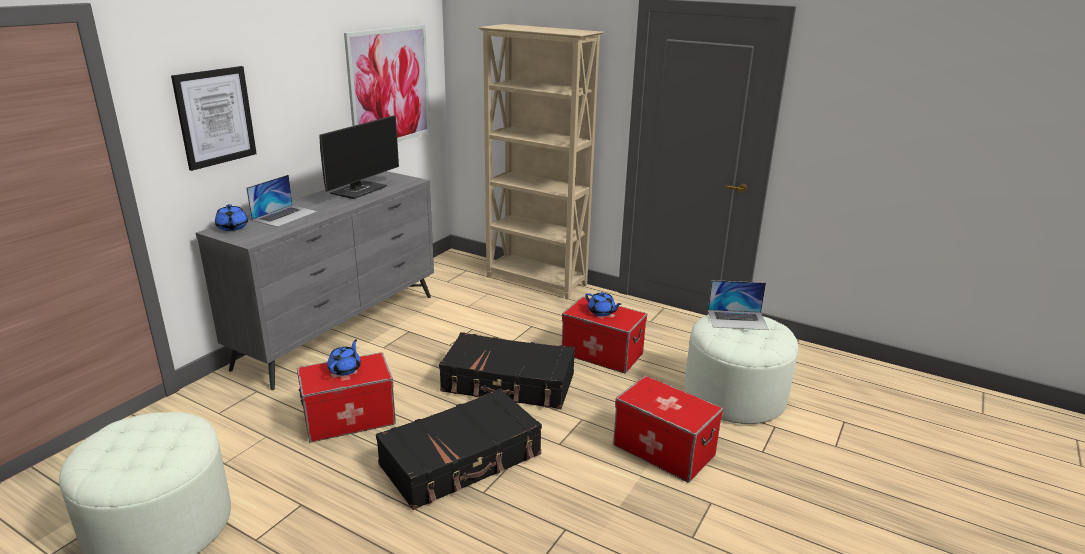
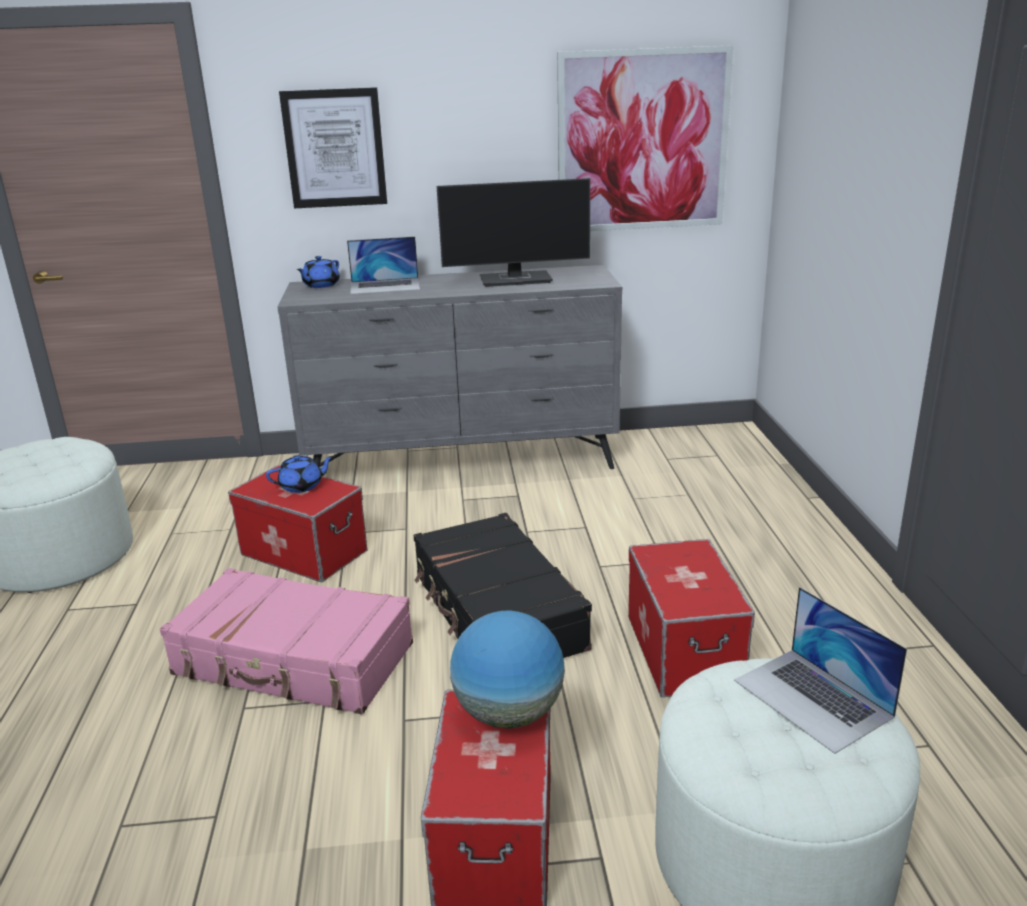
camera: 55 degrees right, 0 degrees up
black suitcase [376,388,542,510] -> pink suitcase [160,568,413,715]
beige bookcase [478,24,604,300] -> none
blue teapot [585,292,622,316] -> none
none -> globe [450,610,565,729]

